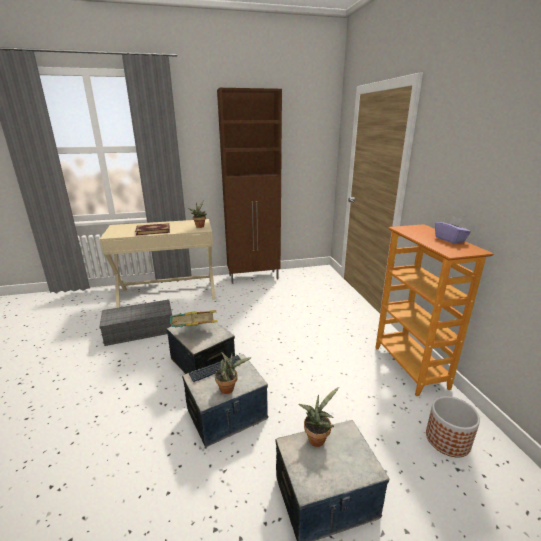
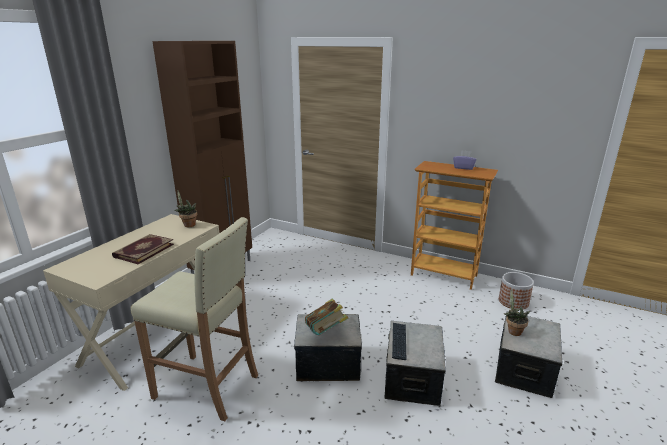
camera: 50 degrees left, 0 degrees up
grey storage box [99,300,172,346] -> beige stool [131,217,258,421]
potted plant [215,352,251,394] -> none

